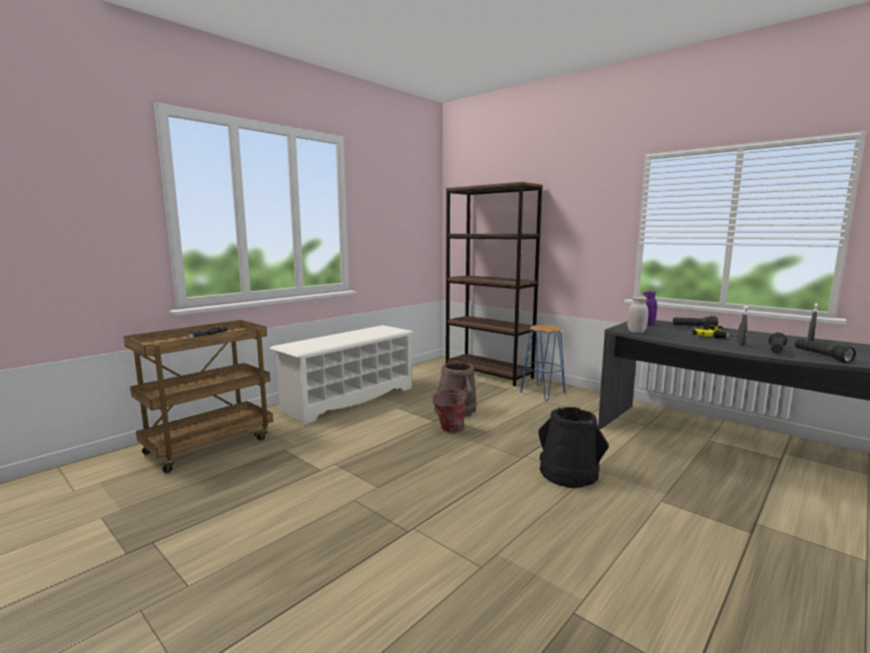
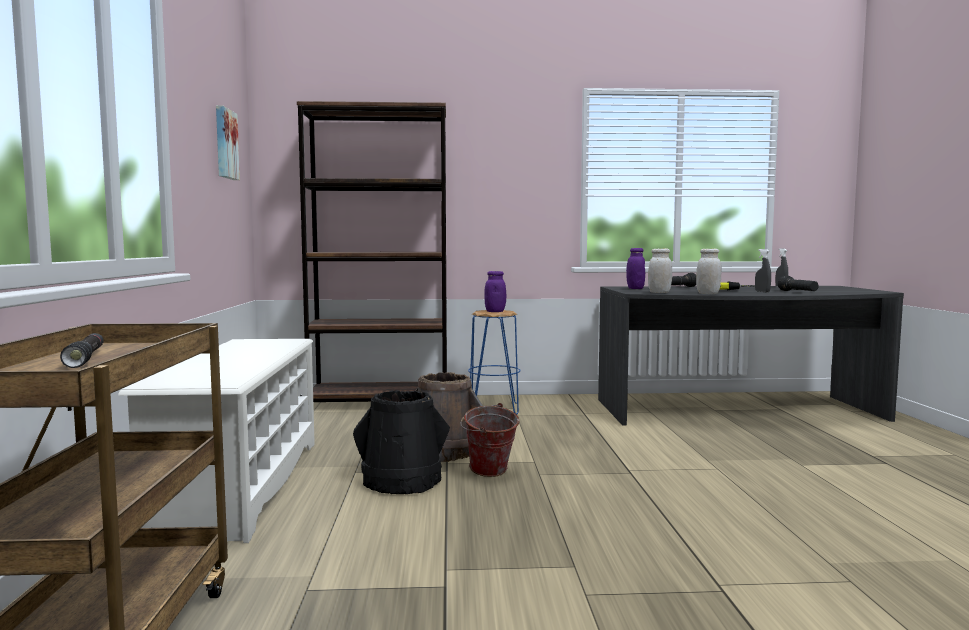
camera: 45 degrees left, 5 degrees down
black bucket [539,407,609,488] -> black bucket moved to [353,390,450,494]
black flashlight [795,339,856,363] -> none
none -> picture [216,105,240,180]
none -> purple jar [484,271,506,312]
none -> white jar [696,249,722,294]

